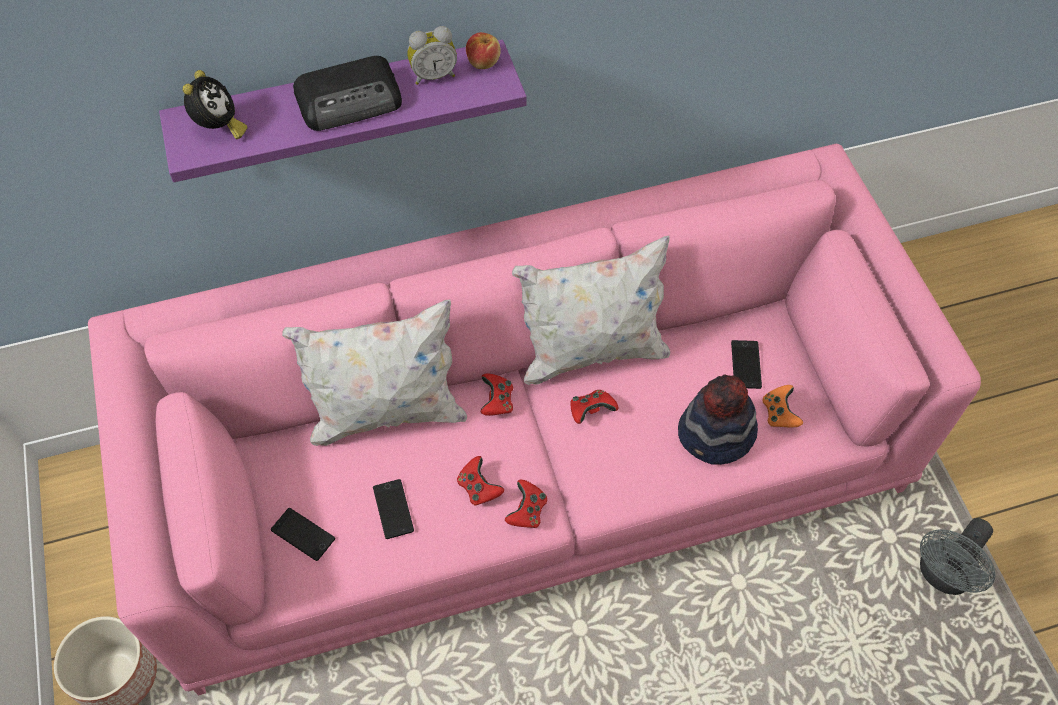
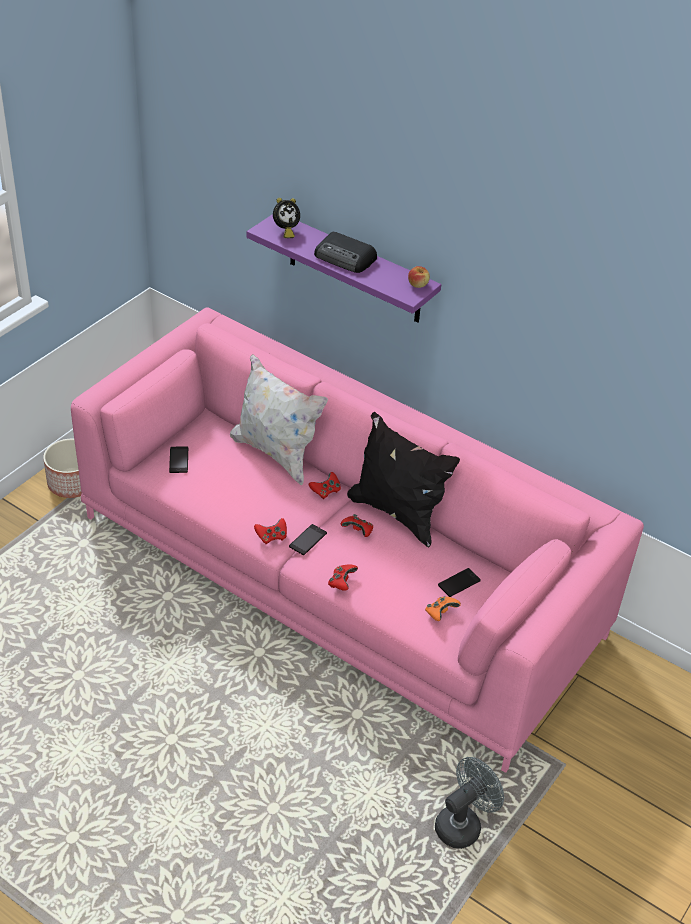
camera: 50 degrees right, 15 degrees down
phone [373,479,414,539] -> phone moved to [289,524,327,555]
alarm clock [407,26,457,85] -> none
red game controller [457,456,504,506] -> red game controller moved to [328,565,358,591]
white pillow [512,236,670,385] -> black pillow [347,412,460,548]
hat [678,374,758,465] -> none
grey fan [920,518,996,595] -> grey fan turned 135 degrees clockwise [435,757,504,849]

